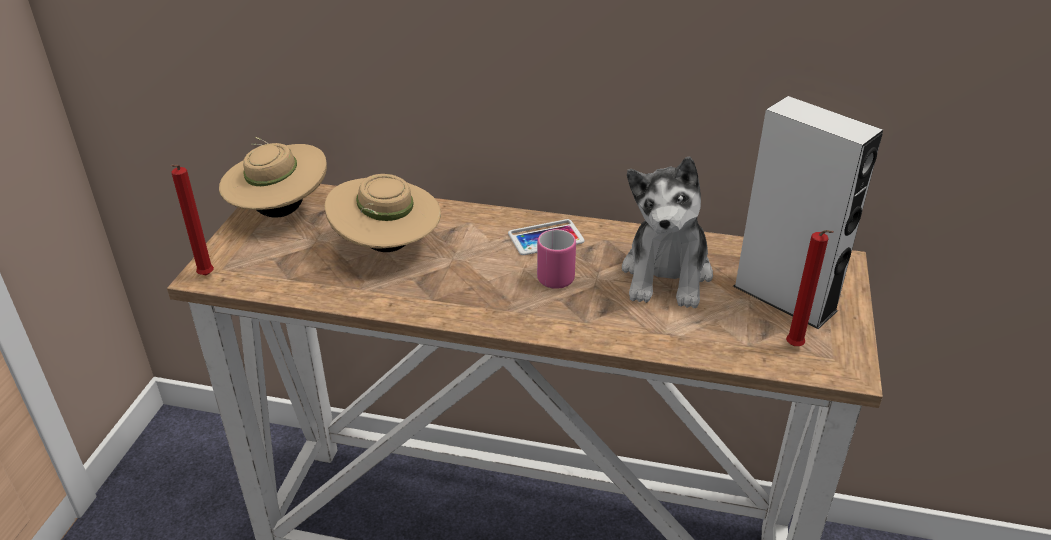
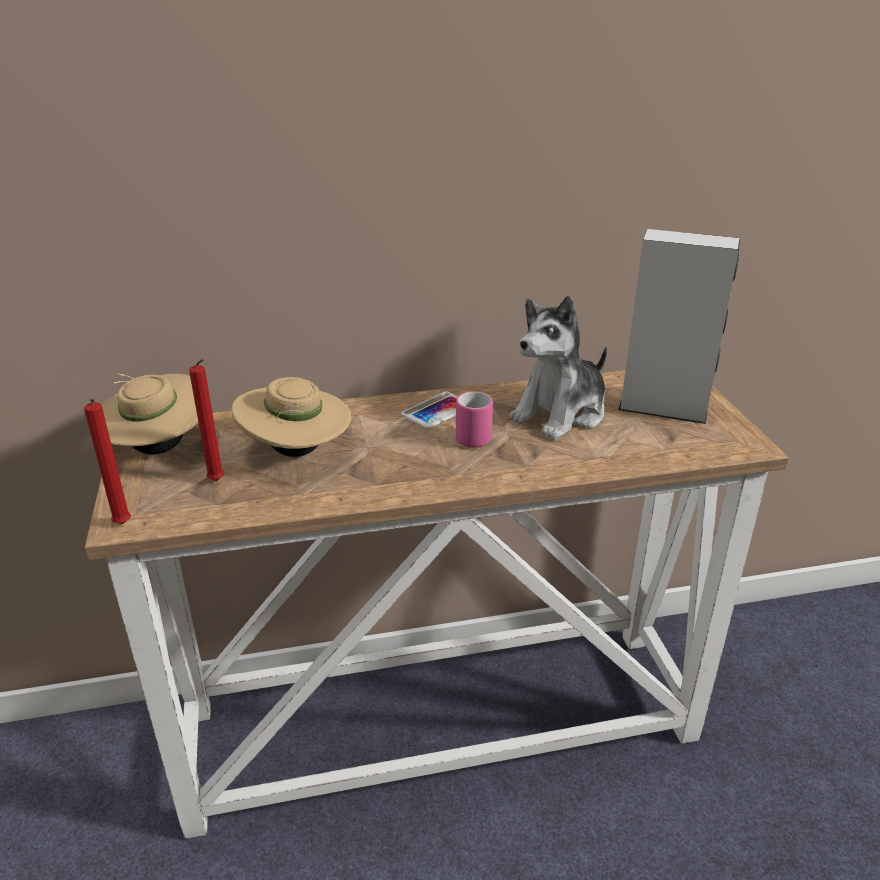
camera: 25 degrees left, 5 degrees down
plush toy [622,157,713,308] -> plush toy turned 60 degrees clockwise [509,296,607,440]
red candle [786,230,834,346] -> red candle moved to [189,359,224,481]

